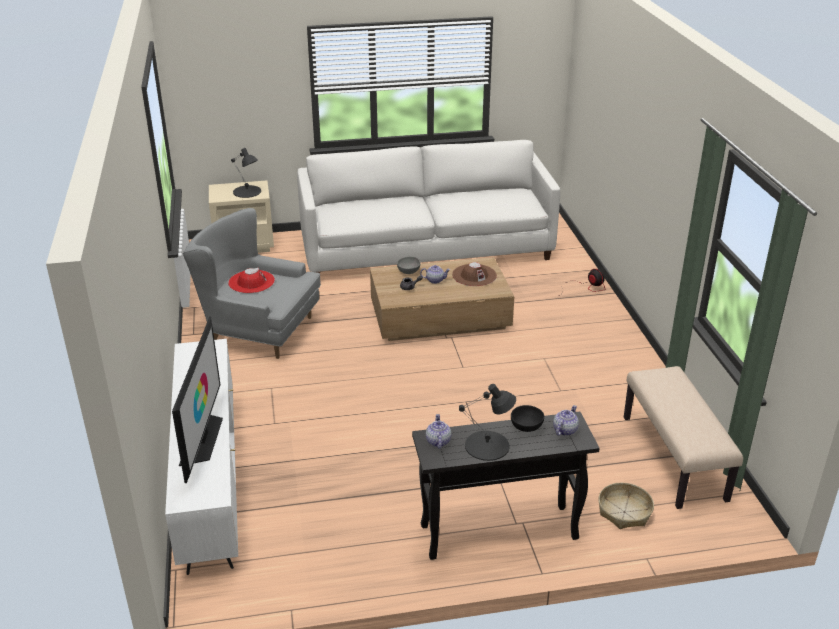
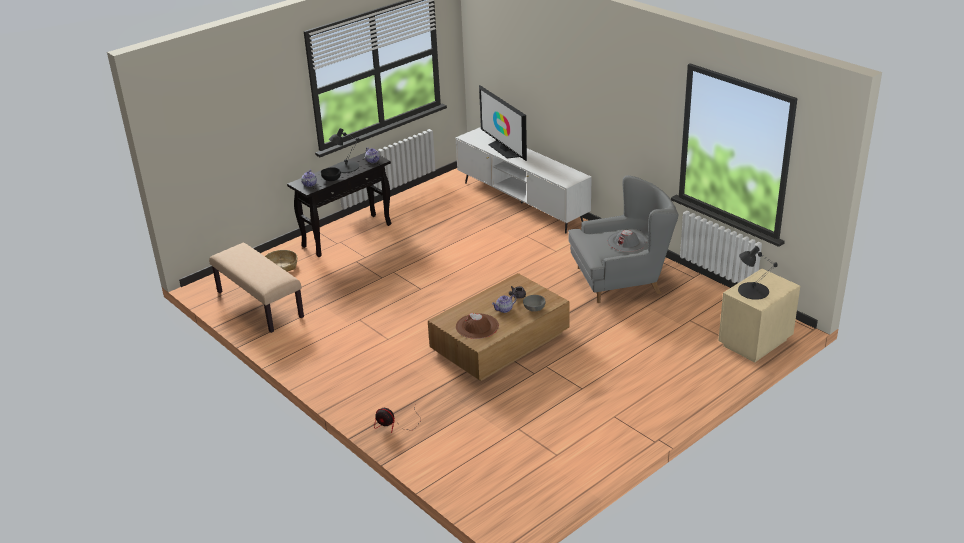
camera: 150 degrees right, 0 degrees up
red hat [228,268,275,293] -> grey hat [607,230,647,252]
white sofa [297,140,560,273] -> none

